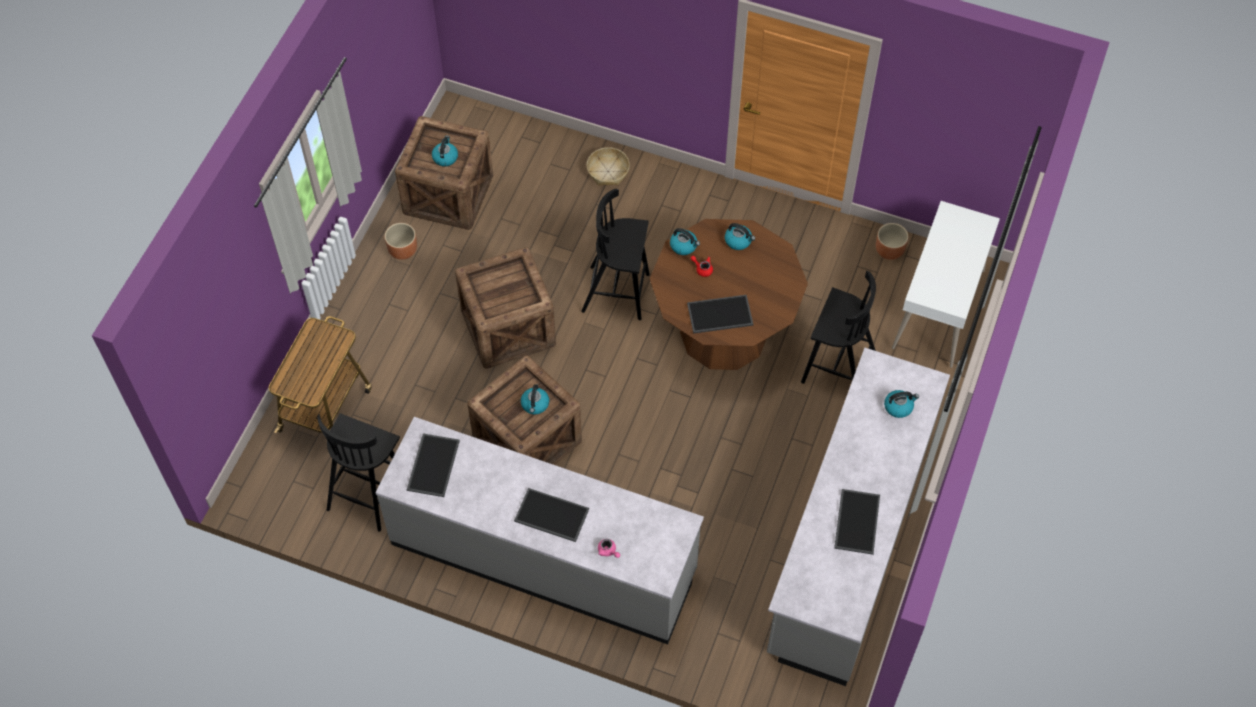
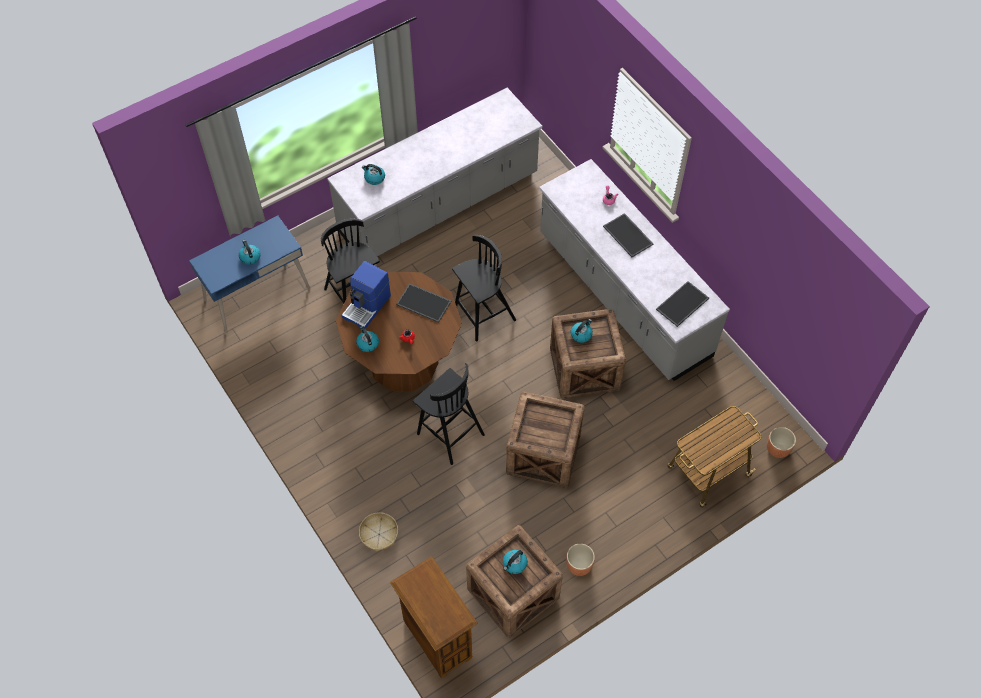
camera: 145 degrees left, 0 degrees up
black stool [317,413,400,532] -> black stool moved to [452,235,516,341]
kettle [670,228,700,255] -> kettle moved to [239,240,261,265]
tray [834,489,880,555] -> none
brown planter [876,223,909,260] -> brown planter moved to [767,427,796,458]
white desk [892,201,1000,368] -> blue desk [189,215,310,334]
none -> coffee machine [342,261,391,329]
none -> brown cabinet [390,556,478,679]

